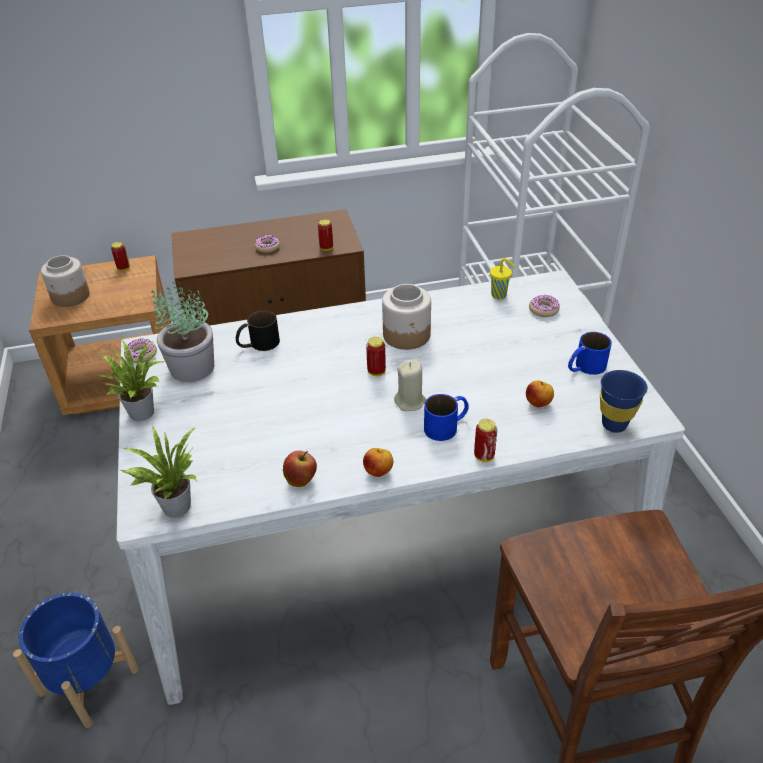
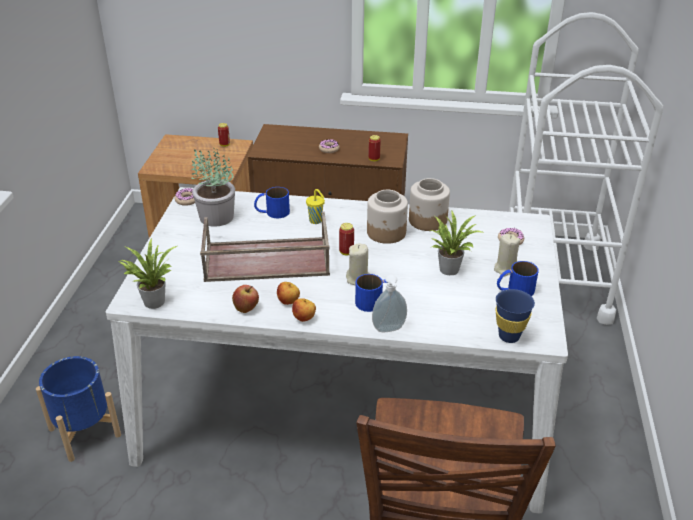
camera: 20 degrees right, 5 degrees down
jar [41,255,90,307] -> jar moved to [409,178,450,231]
potted plant [96,341,164,421] -> potted plant moved to [430,211,482,275]
black mug [236,310,280,351] -> blue mug [254,187,290,218]
can [474,419,497,462] -> soap dispenser [372,275,407,332]
yellow cup [490,258,515,299] -> yellow cup moved to [306,189,325,224]
apple [526,380,554,408] -> apple moved to [277,282,300,305]
none -> brown tray [200,212,330,282]
none -> beige candle [494,234,520,277]

